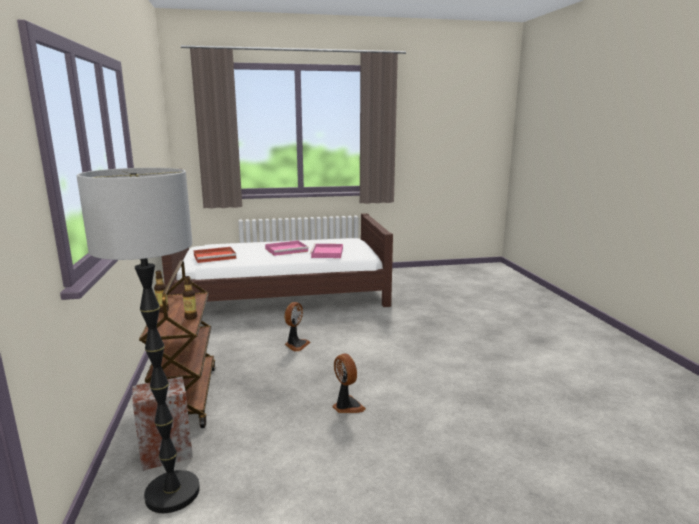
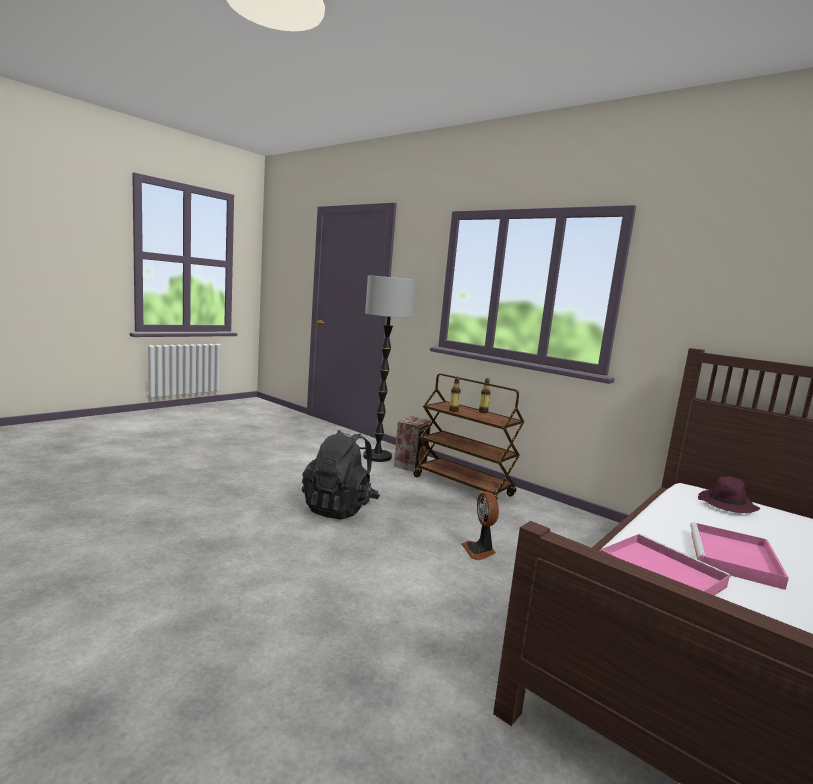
camera: 140 degrees right, 5 degrees down
red tray [193,247,237,263] -> purple hat [698,476,760,513]
fan [332,354,366,413] -> black backpack [302,430,380,519]

